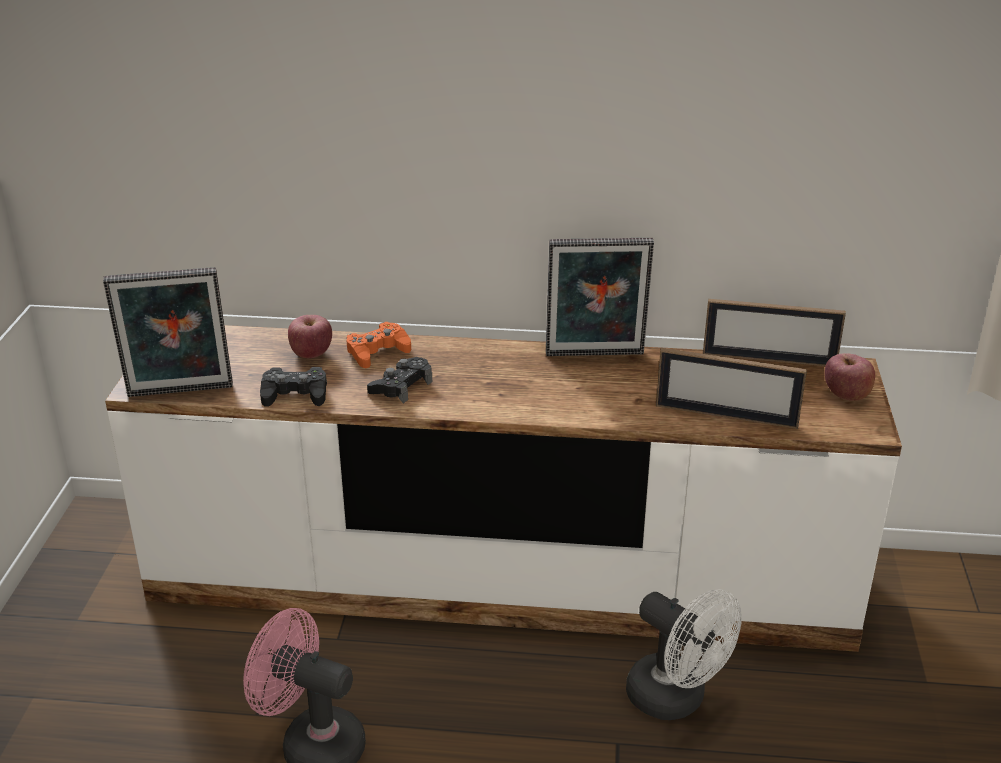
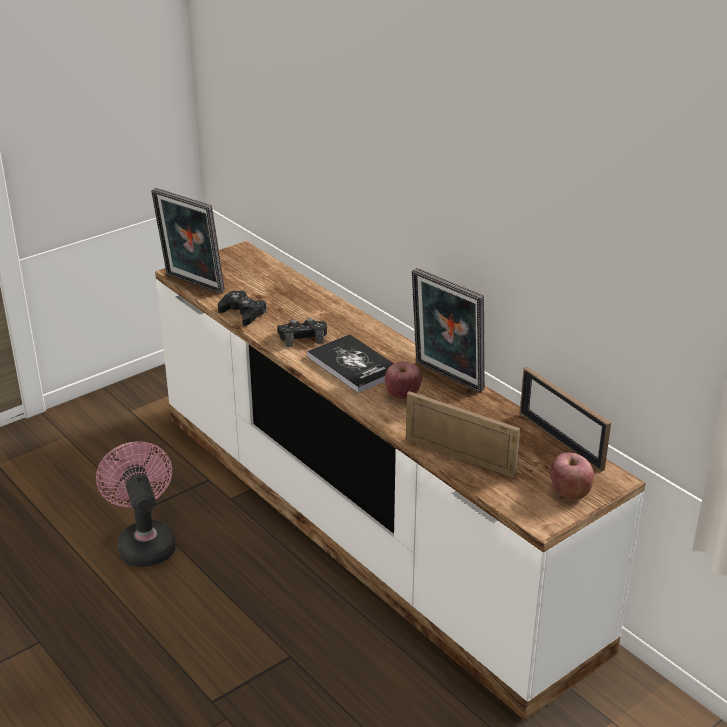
camera: 45 degrees right, 0 degrees up
apple [288,315,332,358] -> apple moved to [385,361,422,399]
orange game controller [346,322,411,368] -> none
white fan [626,589,742,720] -> none
picture frame [656,348,807,429] -> picture frame turned 150 degrees clockwise [406,391,520,478]
none -> book [307,334,394,393]

